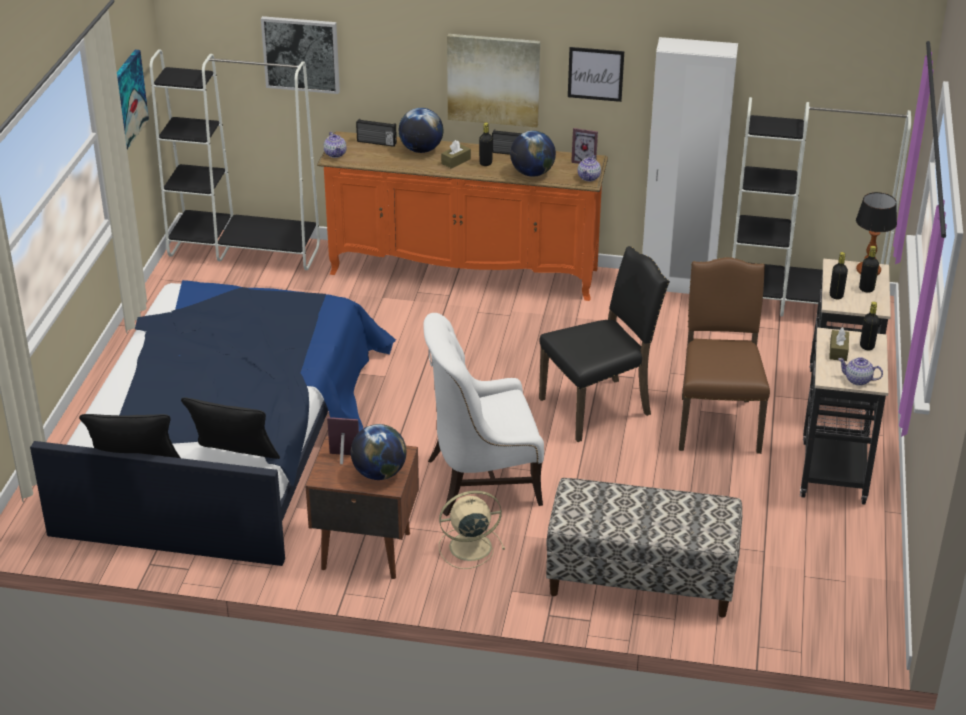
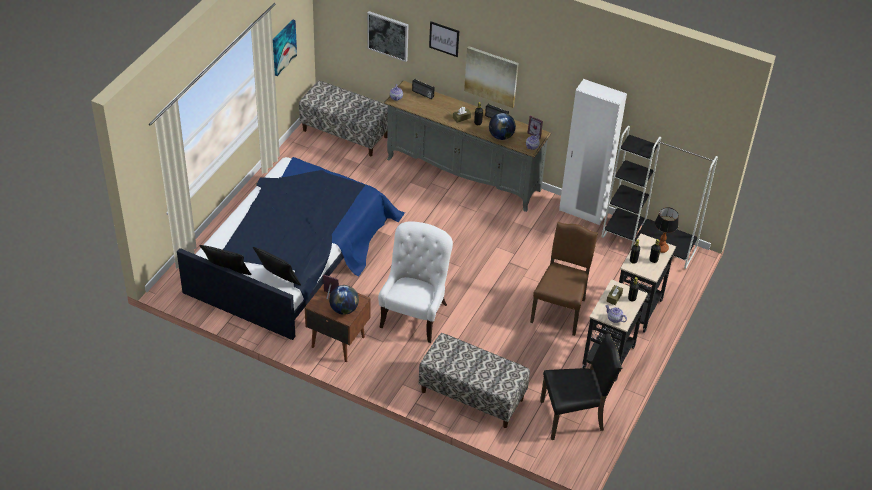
camera: 15 degrees right, 10 degrees up
black clothes rack [150,49,320,270] -> bench [299,81,388,156]
orange dresser [317,131,608,301] -> grey dresser [384,81,551,212]
globe [399,108,443,153] -> none
white chair [423,313,544,516] -> white chair turned 105 degrees clockwise [378,221,453,343]
beige fan [439,491,505,569] -> none
black chair [539,246,670,442] -> black chair moved to [540,334,622,440]
picture [568,47,624,102] -> picture moved to [429,21,459,57]

